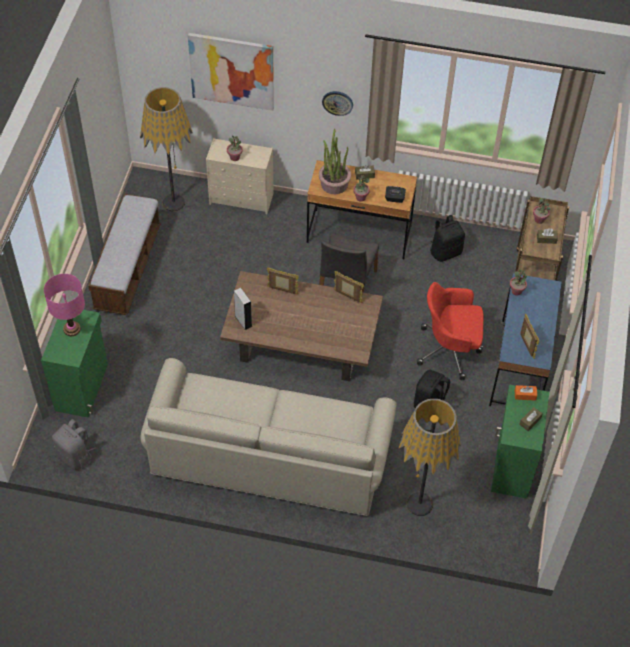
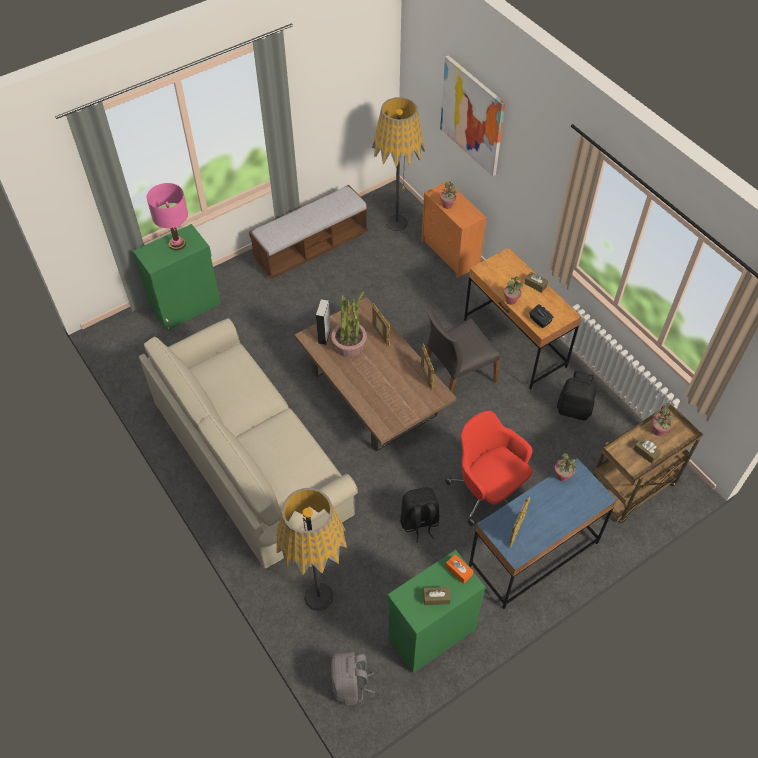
camera: 45 degrees right, 0 degrees up
grey backpack [52,419,96,470] -> grey backpack moved to [331,651,375,705]
beige dresser [206,138,274,214] -> orange dresser [421,181,486,278]
potted plant [319,129,351,194] -> potted plant moved to [331,292,367,357]
wall clock [322,91,353,116] -> none

